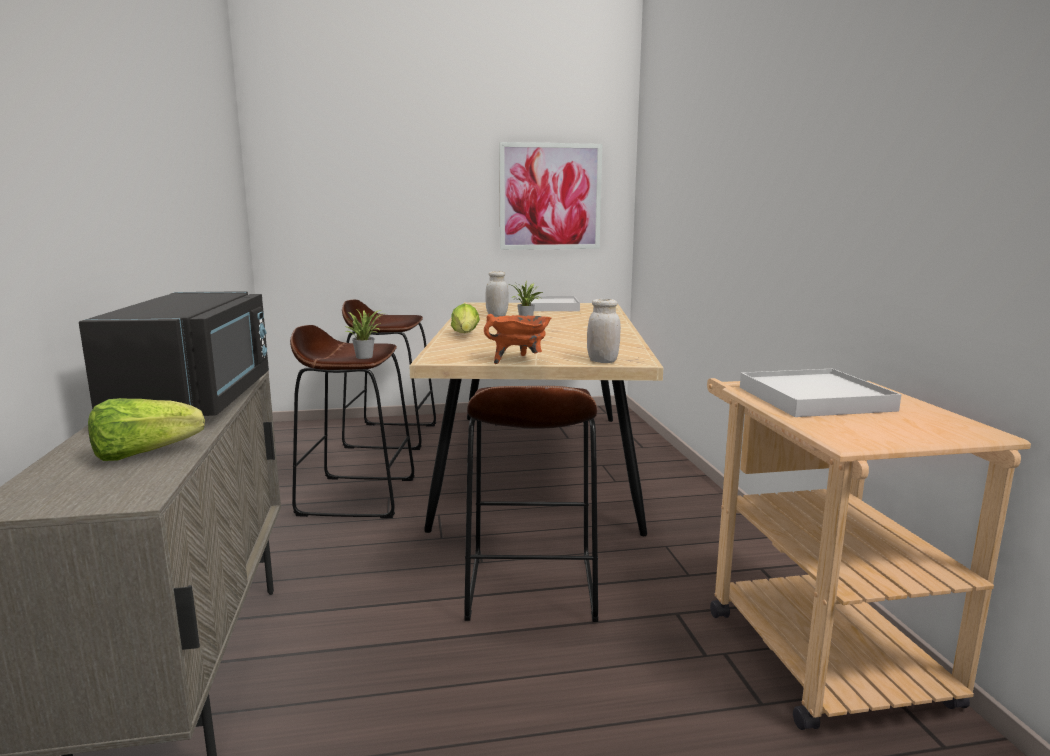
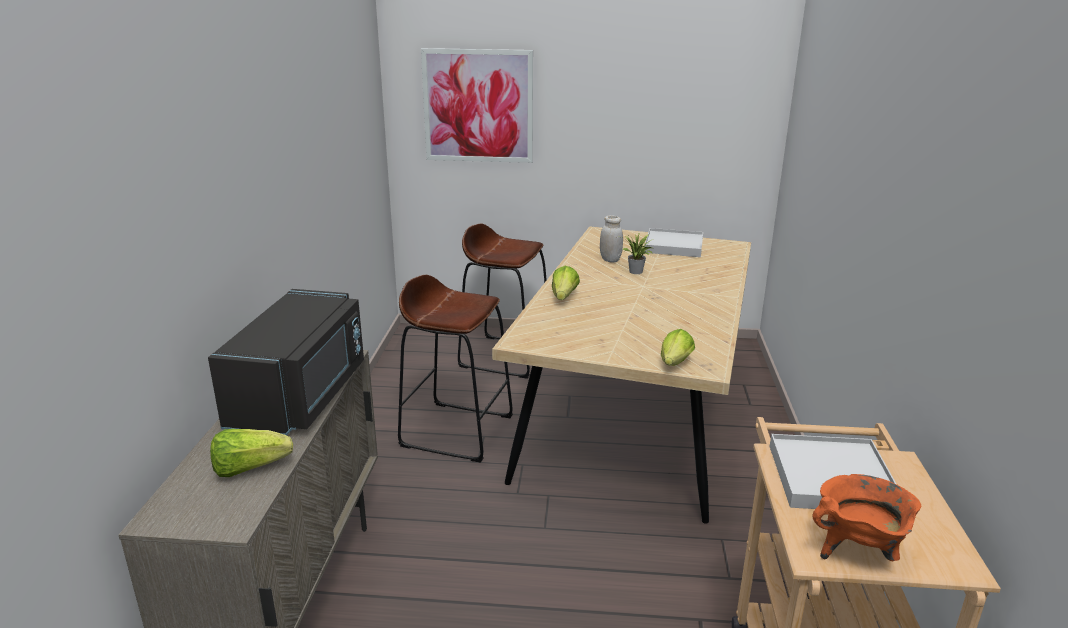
camera: 15 degrees right, 10 degrees up
potted plant [345,309,384,359] -> none
brown stool [464,386,598,622] -> none
orange cooking pot [484,314,551,364] -> orange cooking pot moved to [813,474,922,561]
picture [499,142,602,250] -> picture moved to [421,48,533,163]
white jar [587,299,621,363] -> lettuce [661,329,695,366]

